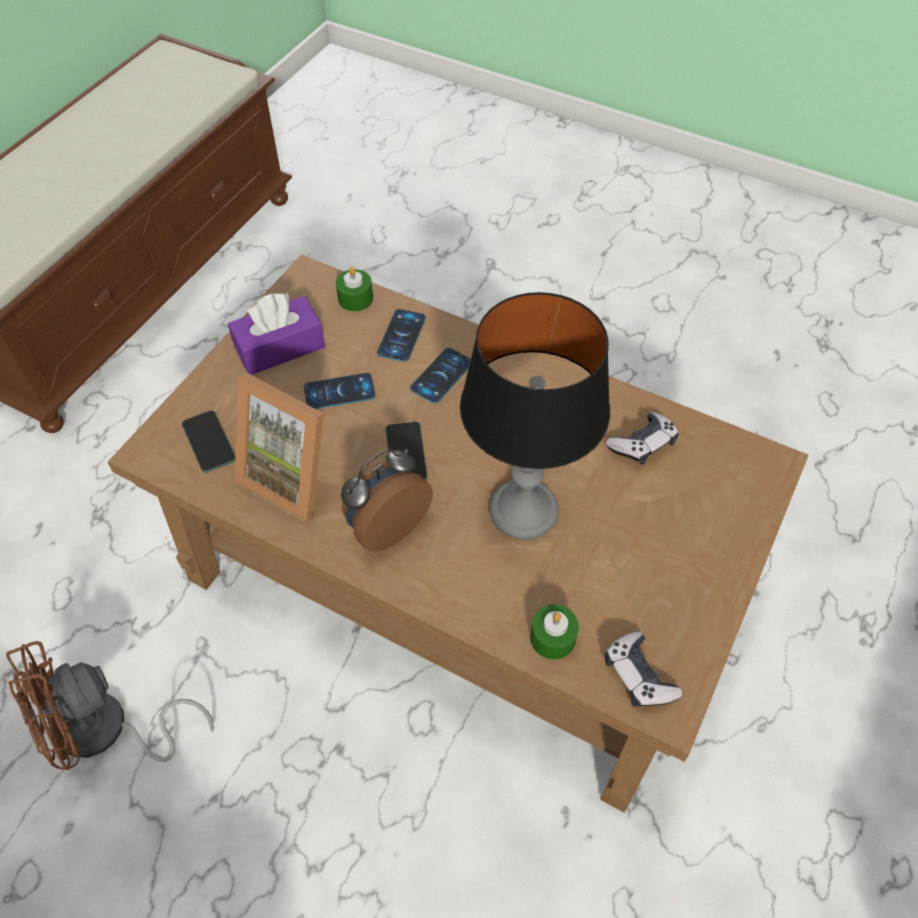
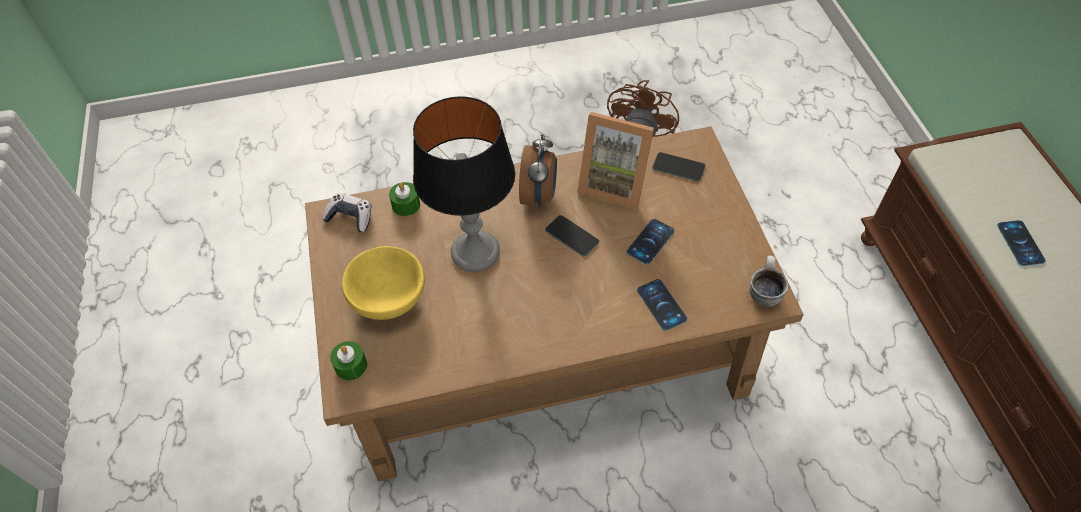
camera: 140 degrees right, 0 degrees up
purple tissue box [228,293,325,375] -> none
picture frame [235,372,324,523] -> picture frame turned 150 degrees counterclockwise [577,112,654,210]
green candle [336,267,373,312] -> green candle moved to [330,341,367,380]
phone [410,348,471,403] -> phone moved to [997,220,1046,266]
game controller [606,412,679,465] -> none
none -> yellow bowl [342,246,425,320]
none -> mug [749,256,788,307]

